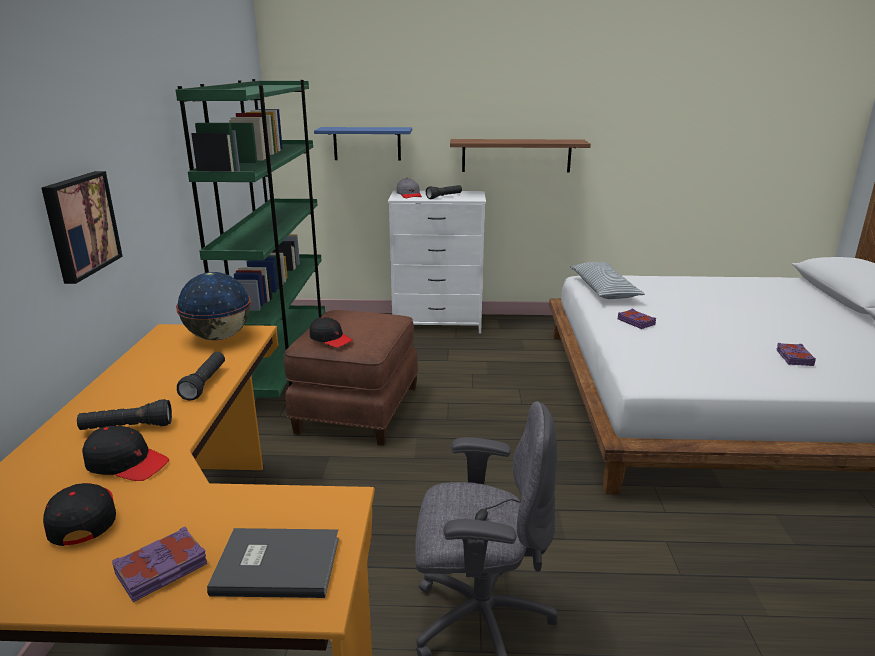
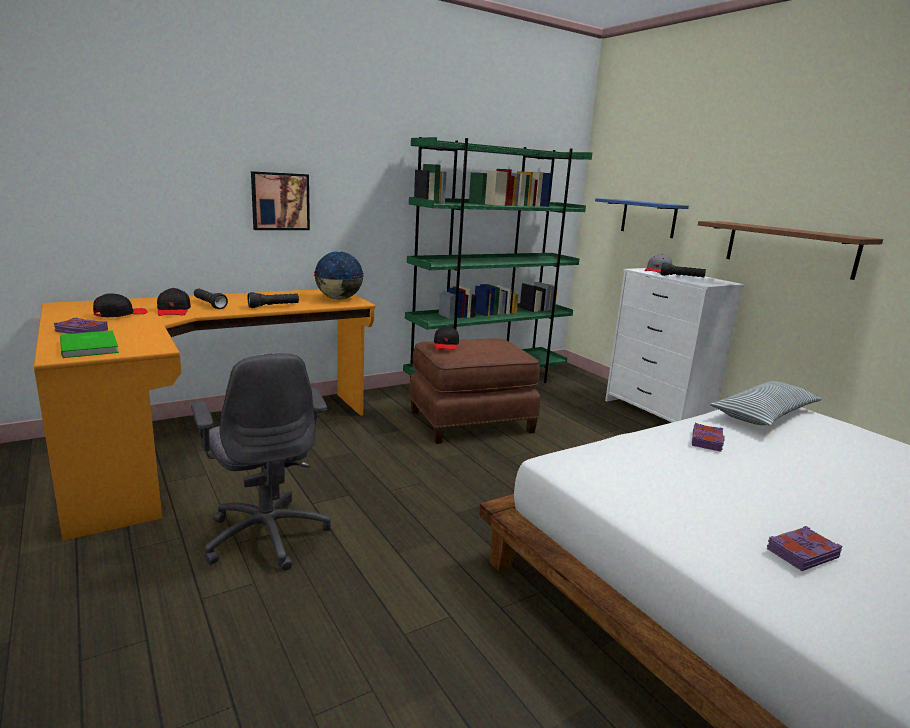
camera: 55 degrees right, 5 degrees down
grey book [207,528,339,598] -> green book [60,330,119,358]

